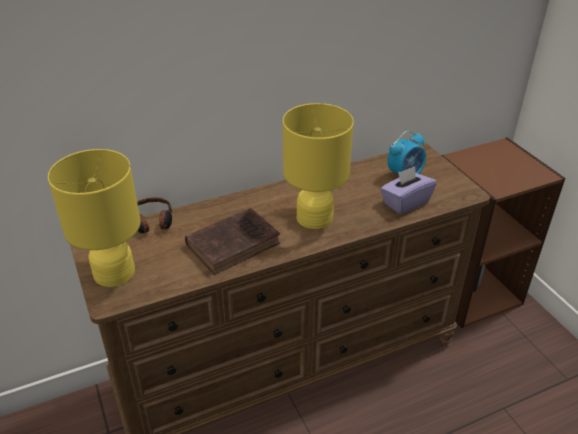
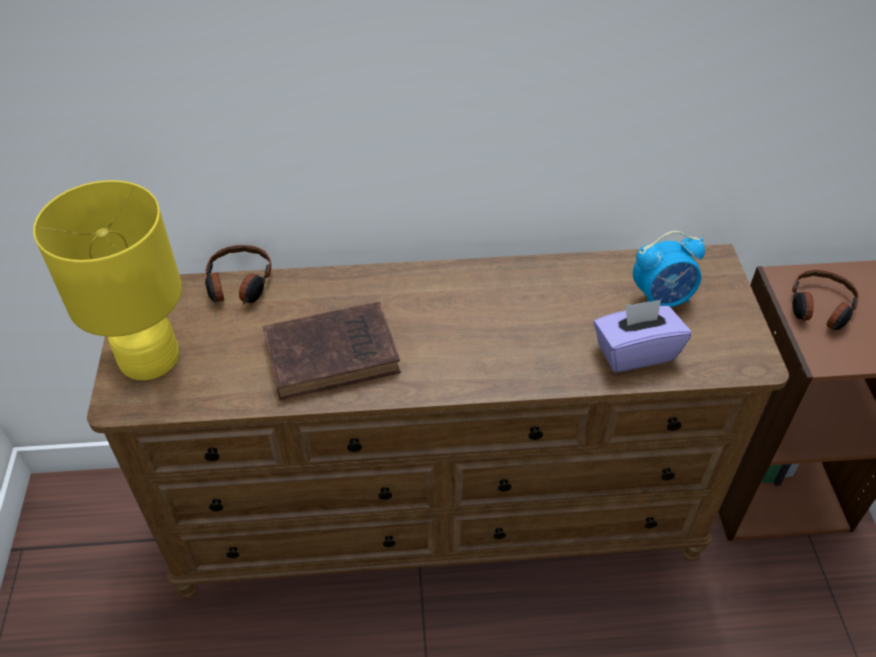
camera: 20 degrees right, 10 degrees up
yellow table lamp [283,103,354,229] -> none
none -> headphones [792,270,859,330]

